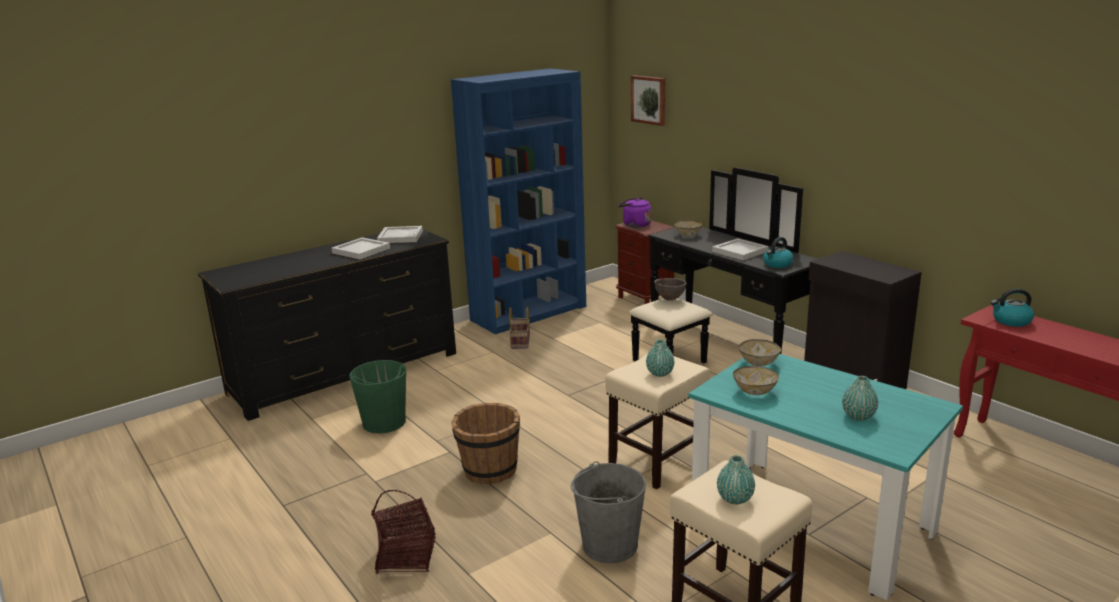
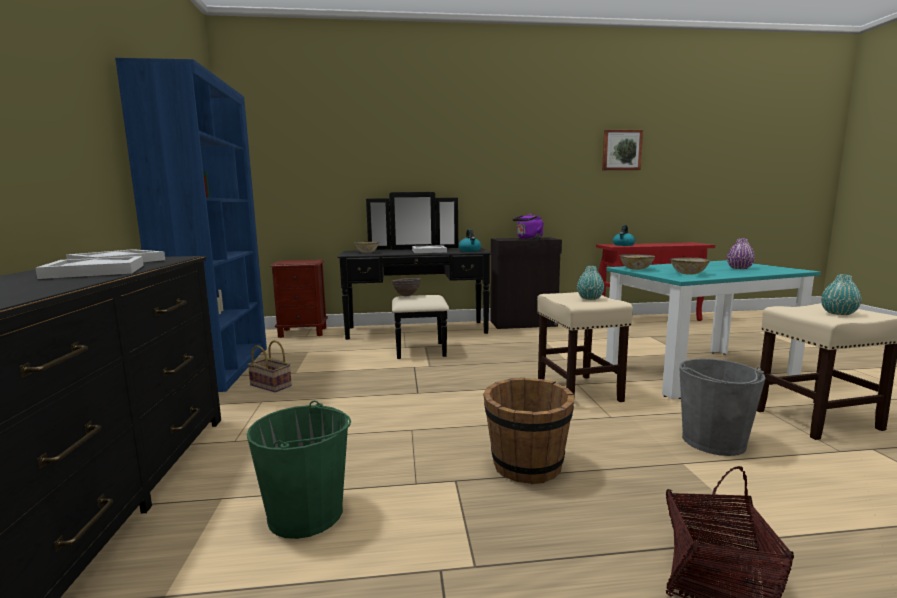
camera: 60 degrees left, 10 degrees down
purple kettle [618,197,651,228] -> purple kettle moved to [512,214,544,239]
picture [631,75,665,126] -> picture moved to [602,130,643,170]
turquoise vase [842,376,878,420] -> purple vase [727,238,755,269]

